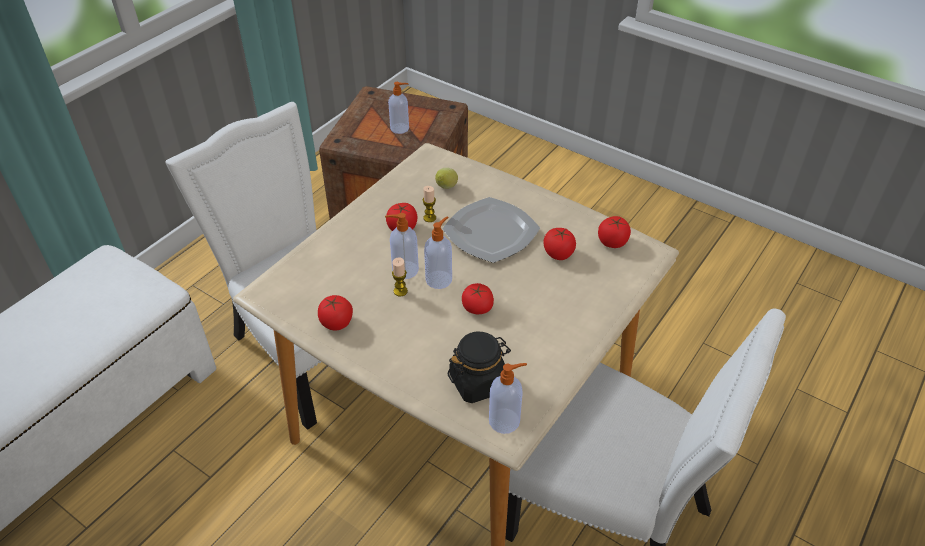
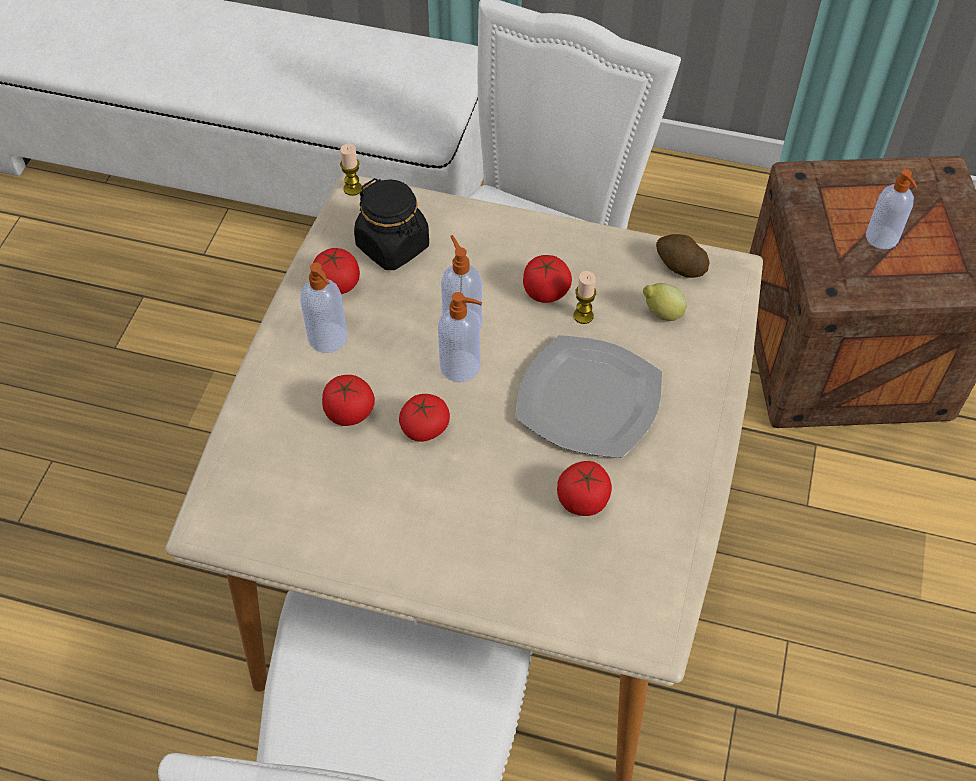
camera: 70 degrees right, 10 degrees up
candle [392,257,408,297] -> candle moved to [340,143,362,196]
black jar [448,332,511,403] -> black jar moved to [354,178,429,270]
soap dispenser [489,363,527,434] -> soap dispenser moved to [300,263,347,353]
tomato [598,216,631,248] -> tomato moved to [322,375,375,426]
none -> potato [656,234,710,278]

